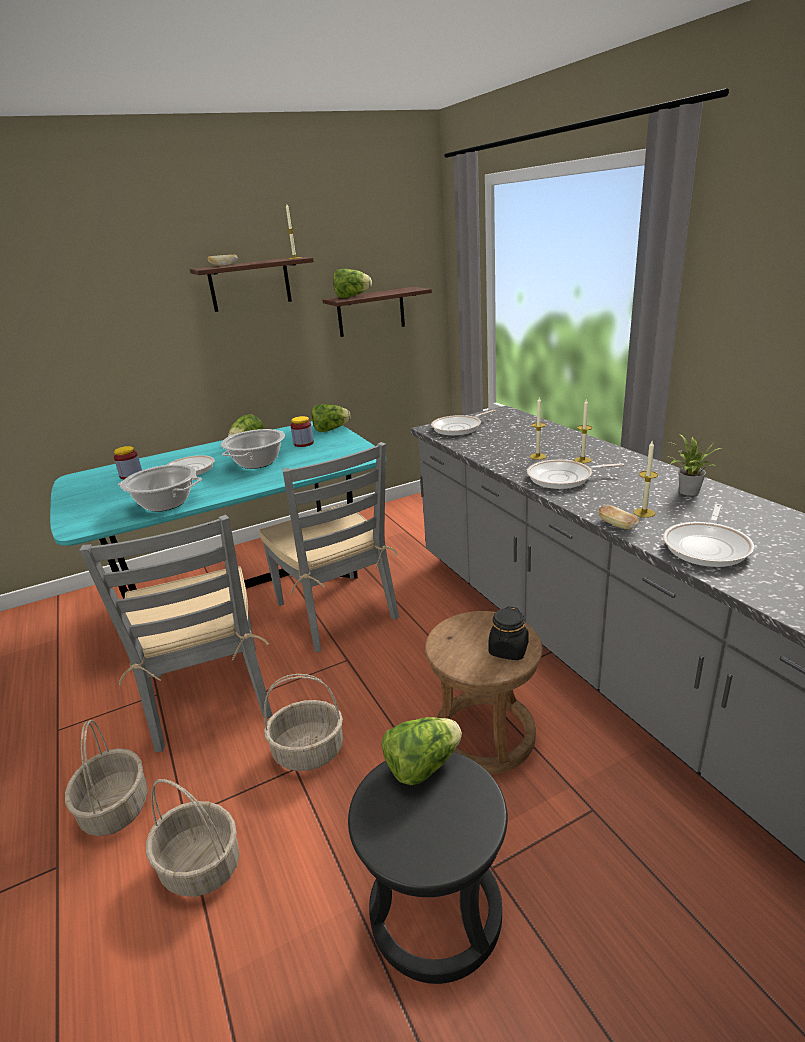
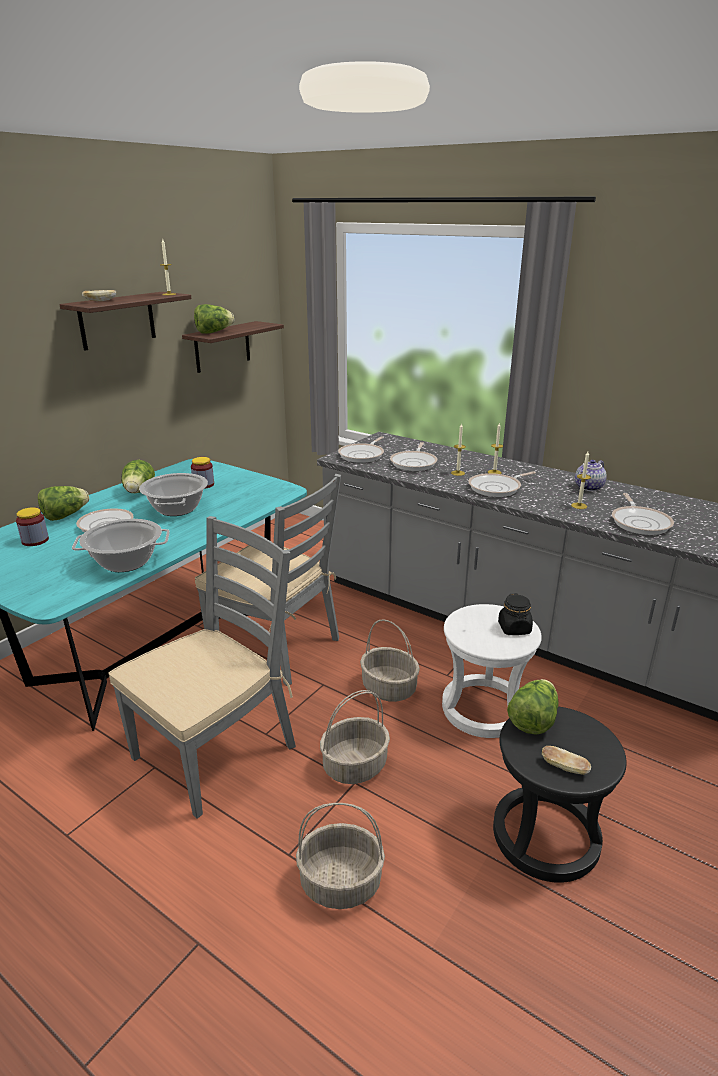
camera: 30 degrees left, 0 degrees up
basket [65,720,148,836] -> basket moved to [360,619,420,702]
grey chair [79,515,272,752] -> grey chair turned 90 degrees counterclockwise [108,516,296,819]
lettuce [311,404,351,432] -> lettuce moved to [38,486,89,521]
brown stool [425,611,543,774] -> white stool [442,604,542,738]
bread [598,505,639,529] -> bread moved to [542,746,591,775]
potted plant [668,435,721,496] -> teapot [575,460,607,491]
none -> frying pan [390,442,437,471]

